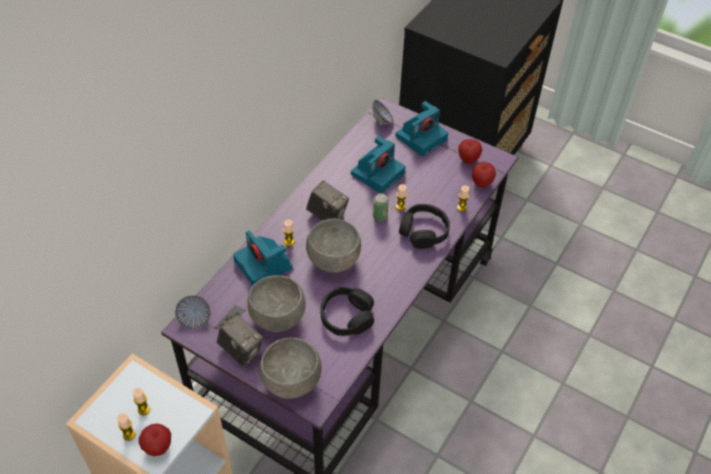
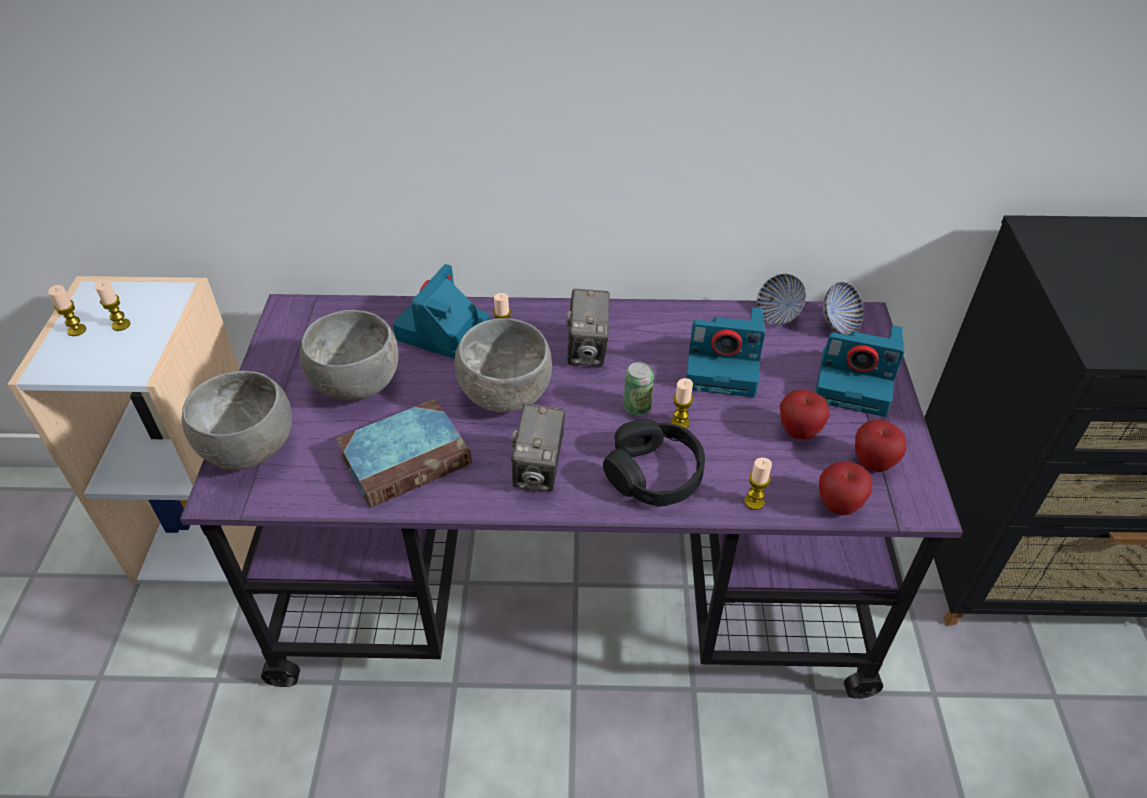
camera: 60 degrees right, 5 degrees down
apple [139,423,171,456] -> apple moved to [780,389,830,440]
bowl [175,295,210,330] -> bowl moved to [756,274,806,325]
camera [217,314,263,366] -> camera moved to [511,403,565,492]
black headphones [320,287,374,336] -> book [336,399,472,508]

